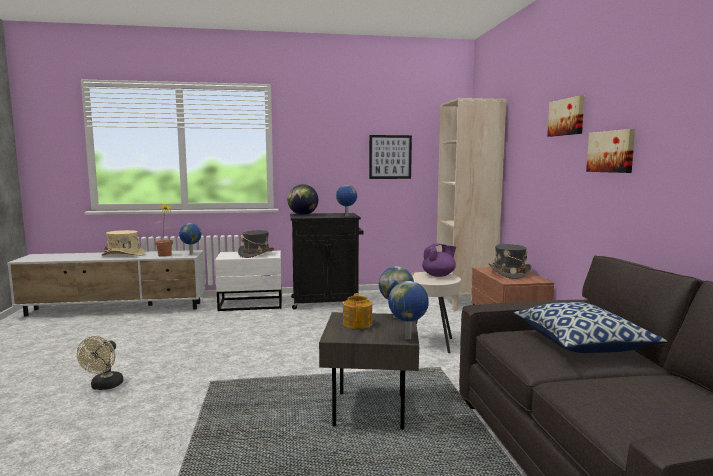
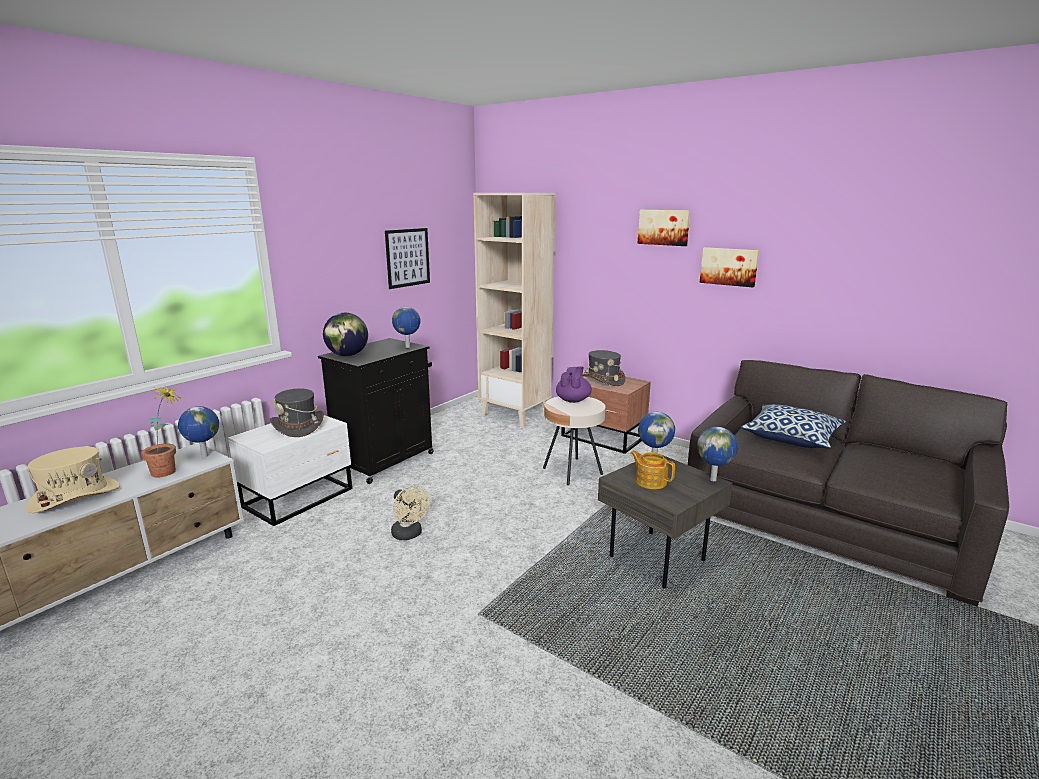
camera: 45 degrees left, 10 degrees up
beige fan [77,336,123,390] -> beige fan moved to [391,485,430,540]

